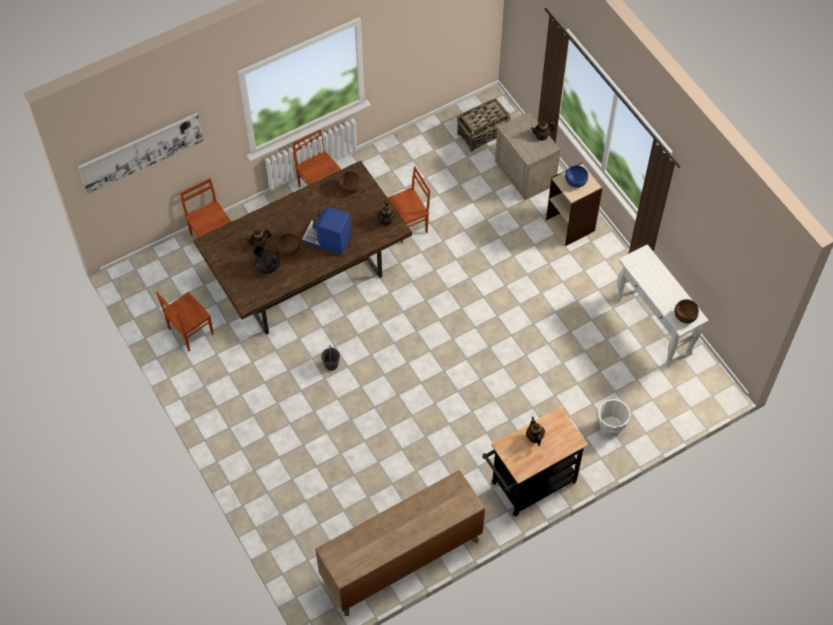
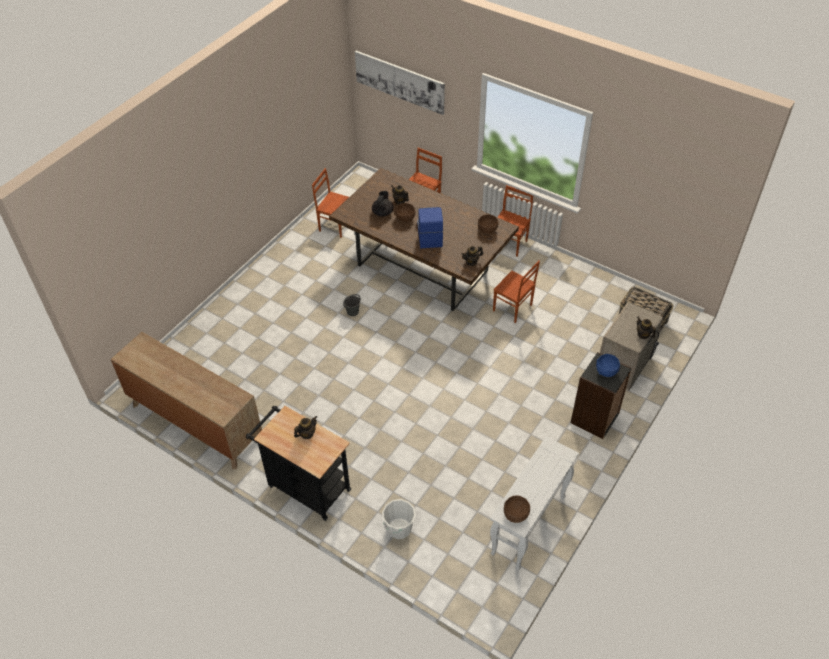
camera: 65 degrees right, 10 degrees down
beige bookcase [546,163,603,246] -> black bookcase [571,352,632,439]

